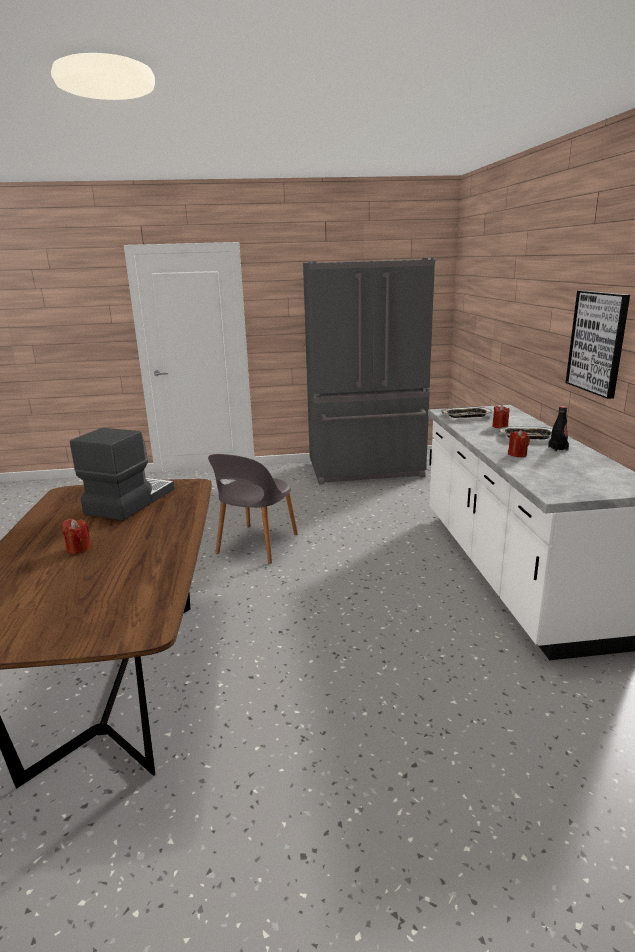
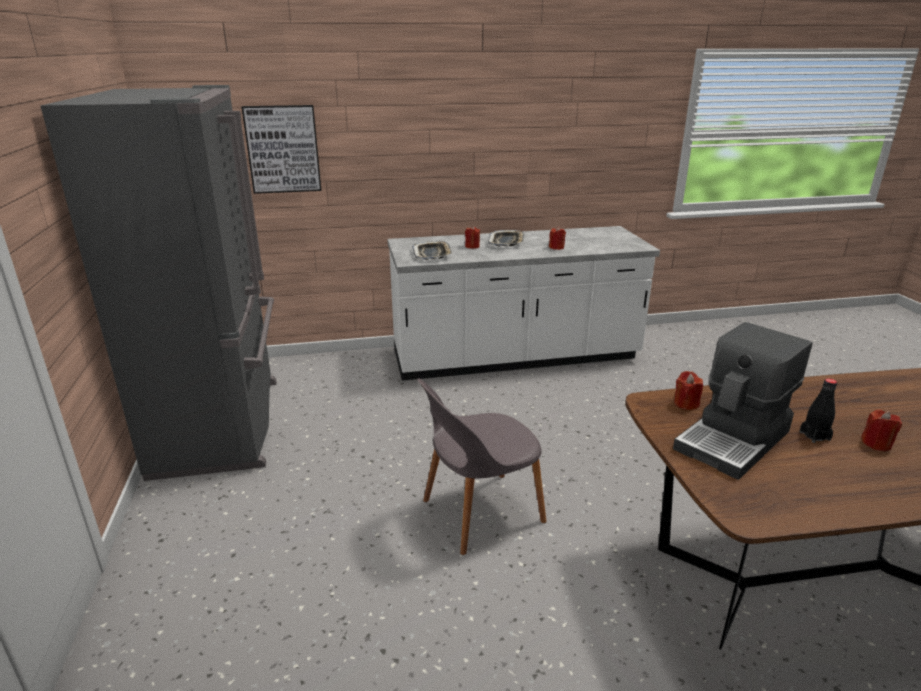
camera: 95 degrees left, 5 degrees up
coffee machine [70,428,175,521] -> coffee machine turned 60 degrees counterclockwise [673,322,813,480]
grey chair [208,454,298,564] -> grey chair turned 135 degrees clockwise [417,378,547,555]
black bottle [548,406,569,451] -> black bottle moved to [799,378,837,443]
picture [566,291,630,399] -> picture moved to [242,105,321,194]
none -> red candle [674,371,703,410]

